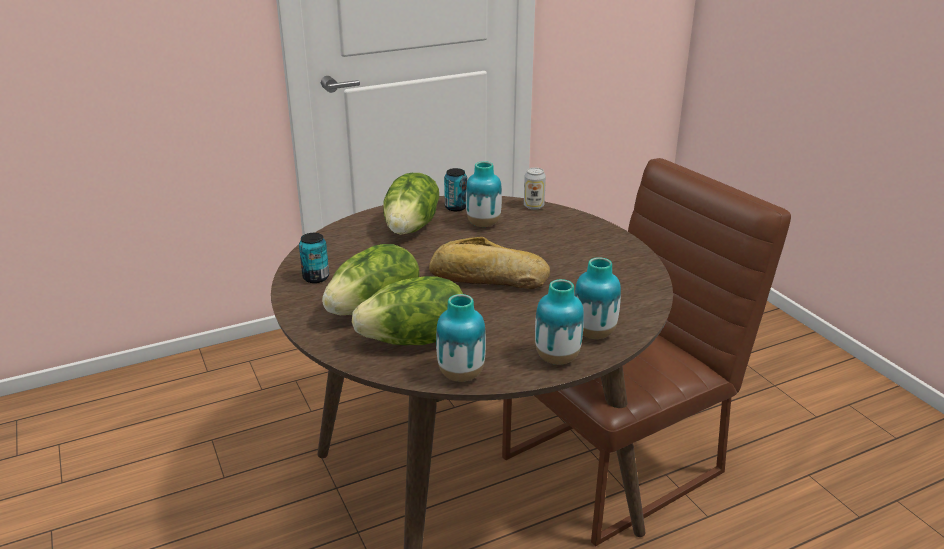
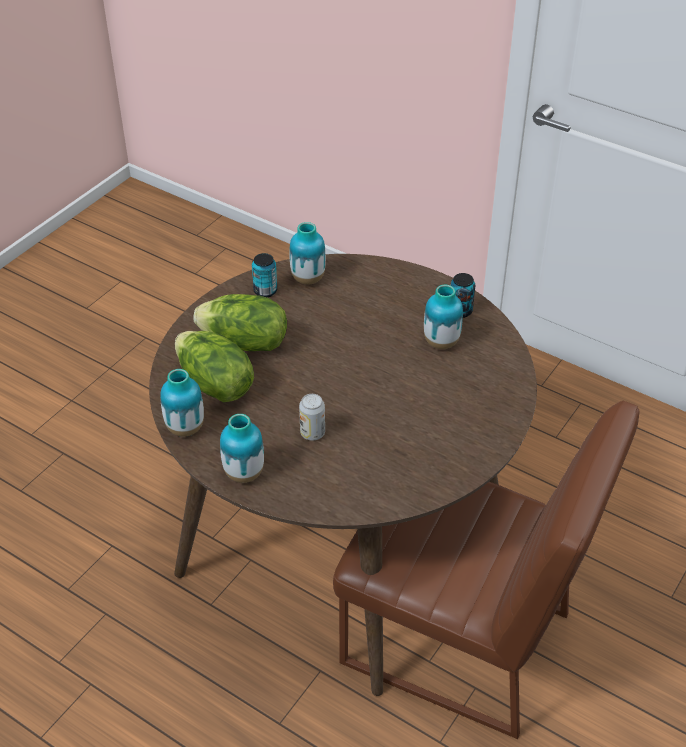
camera: 60 degrees right, 15 degrees up
lettuce [383,173,439,235] -> none
bread [429,237,550,289] -> none
can [524,168,546,210] -> can moved to [299,394,325,441]
vase [574,257,621,339] -> vase moved to [289,222,326,285]

